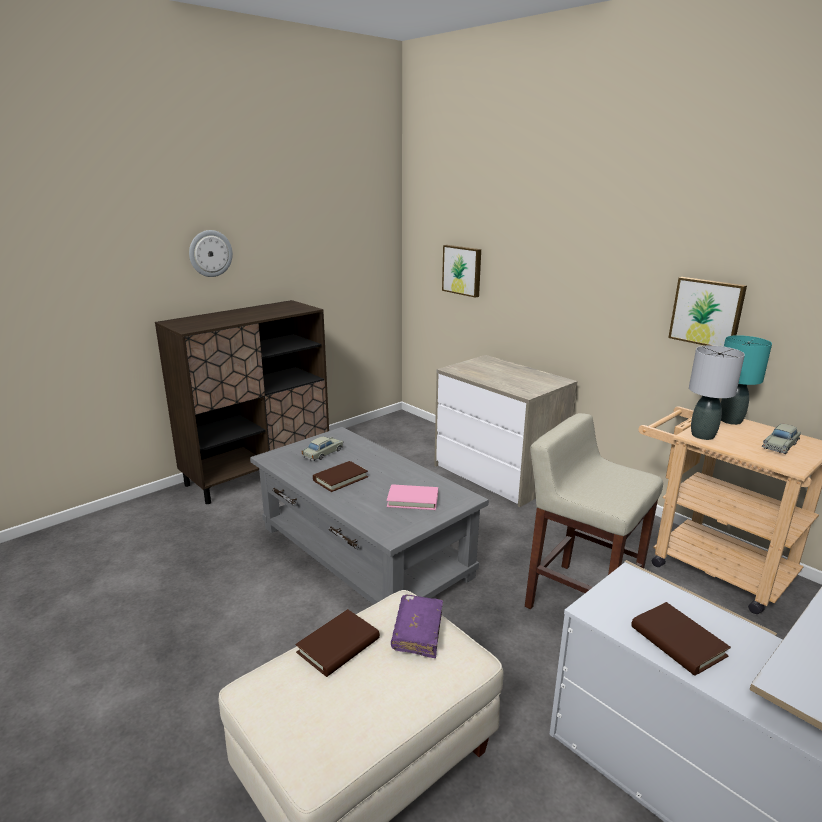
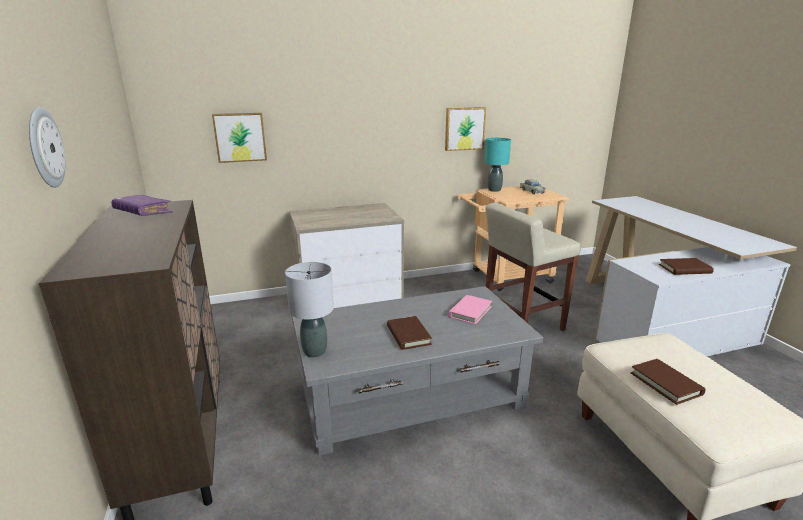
camera: 65 degrees left, 0 degrees up
beige toy car [301,436,344,461] -> none
purple book [391,595,443,658] -> purple book moved to [111,195,173,216]
grey table lamp [689,345,745,440] -> grey table lamp moved to [285,262,334,358]

